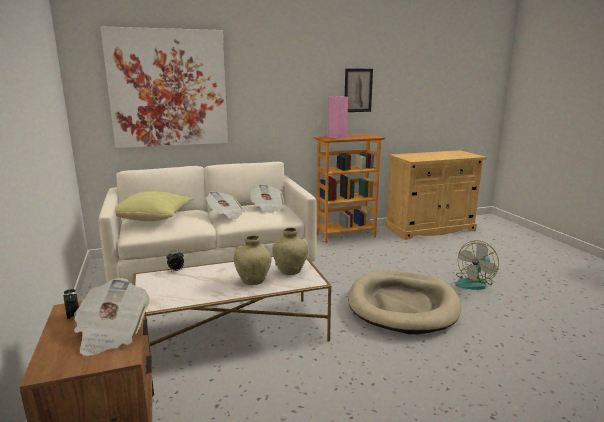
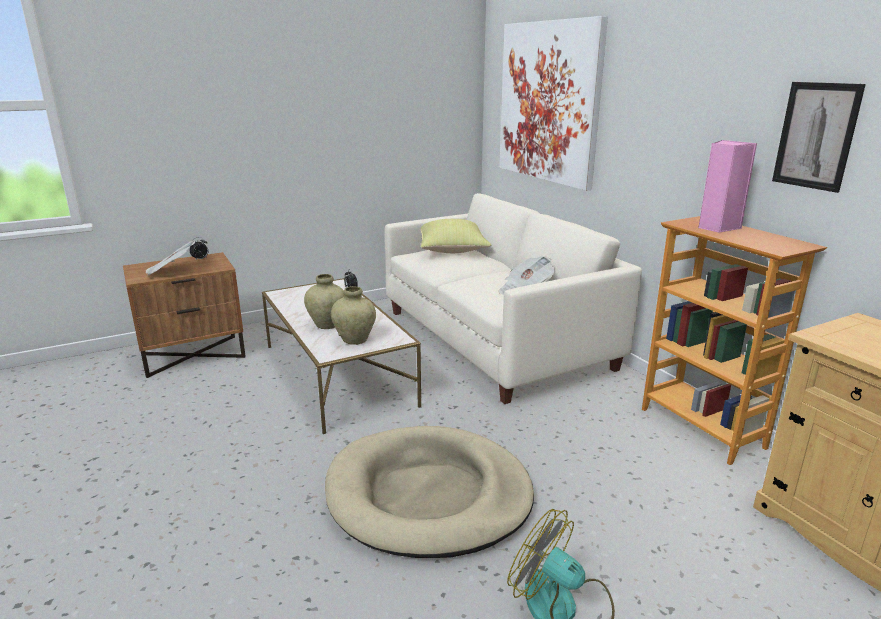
camera: 80 degrees right, 5 degrees up
newspaper [206,191,245,219] -> none

